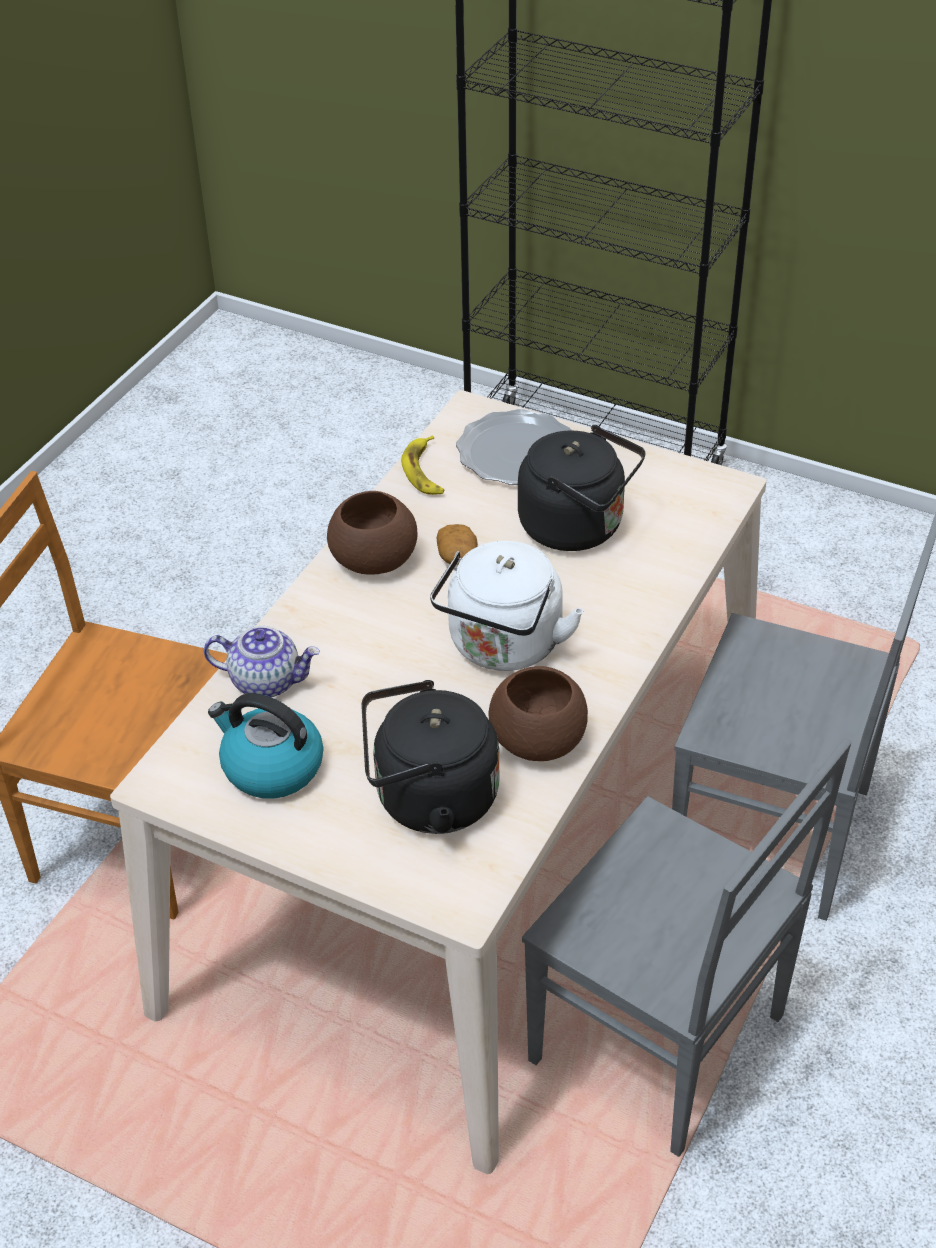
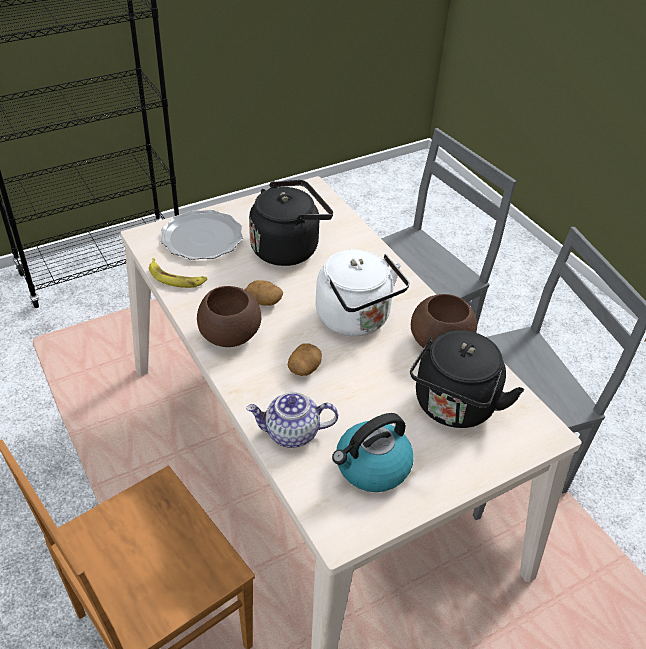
camera: 60 degrees left, 0 degrees up
teapot [204,626,320,698] -> teapot turned 135 degrees counterclockwise [246,392,338,448]
none -> potato [288,343,322,376]

